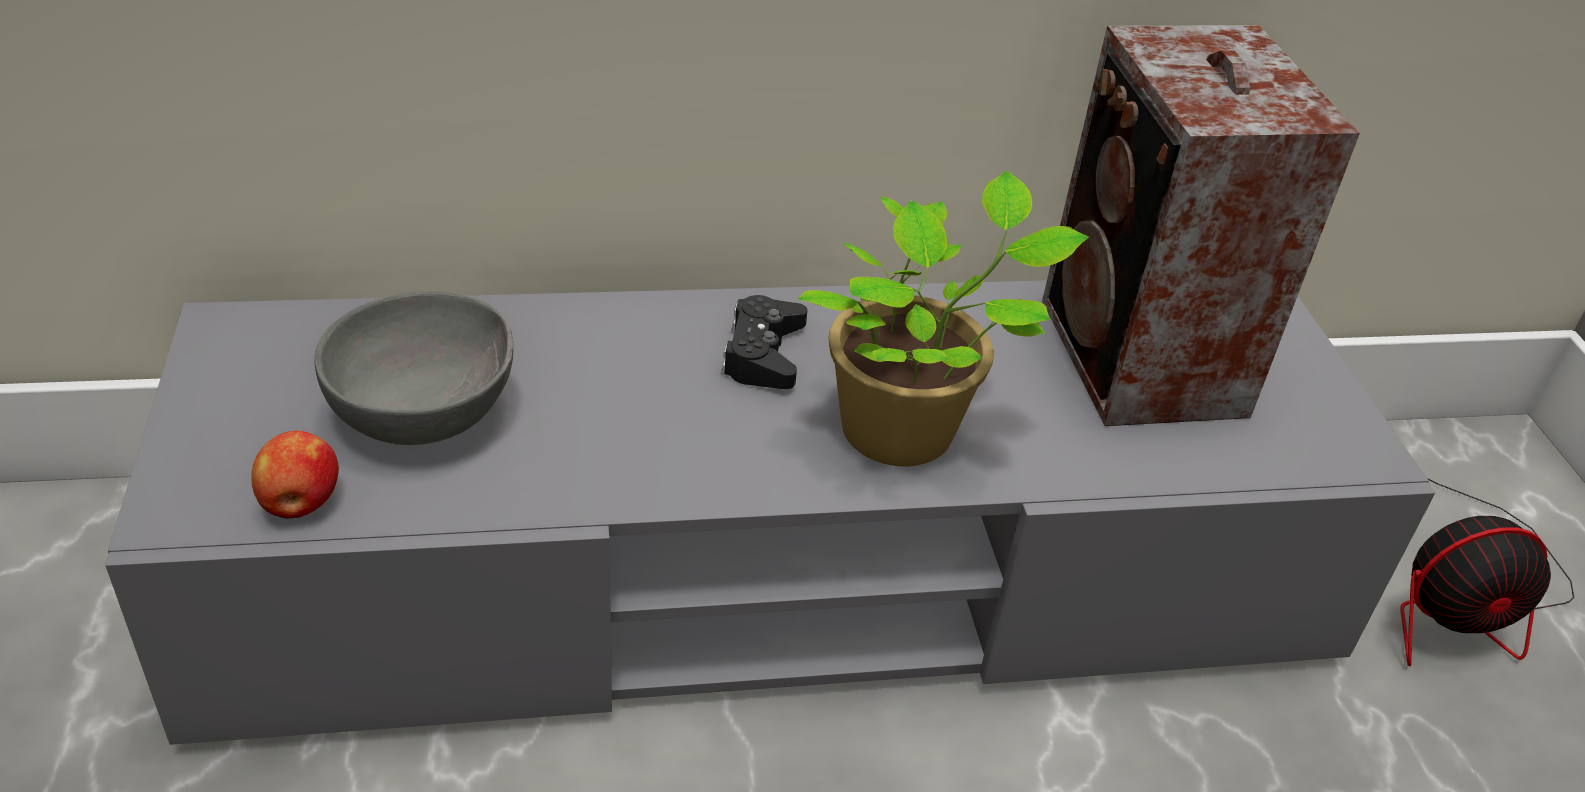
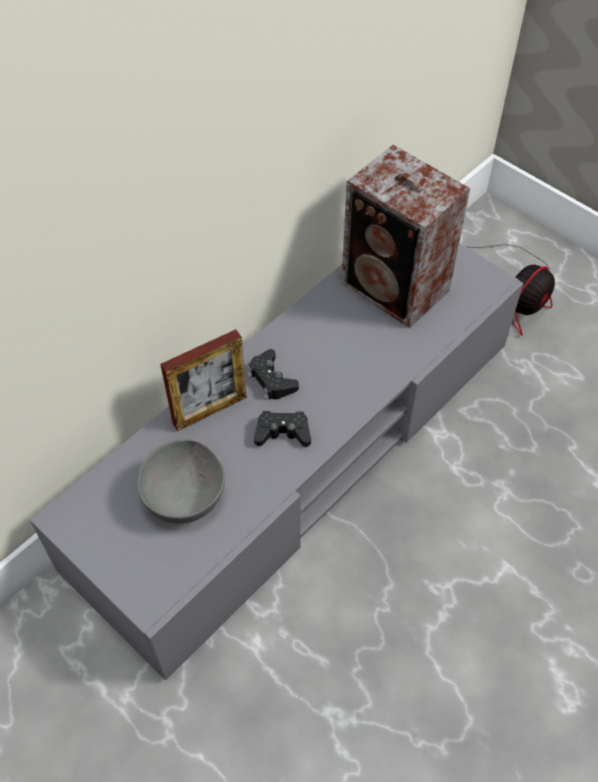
camera: 35 degrees left, 15 degrees up
apple [251,431,339,518] -> none
potted plant [798,171,1089,466] -> none
none -> picture frame [160,329,247,431]
none -> black game controller [254,411,311,447]

